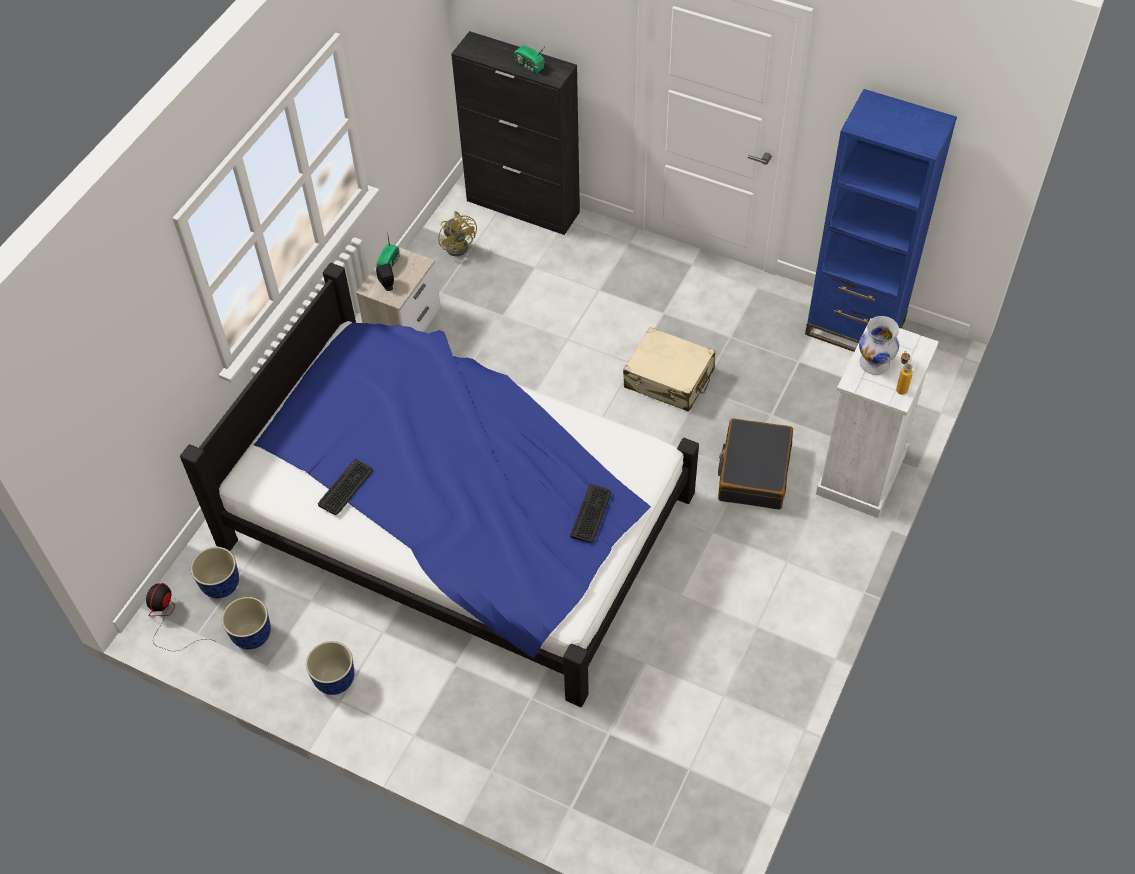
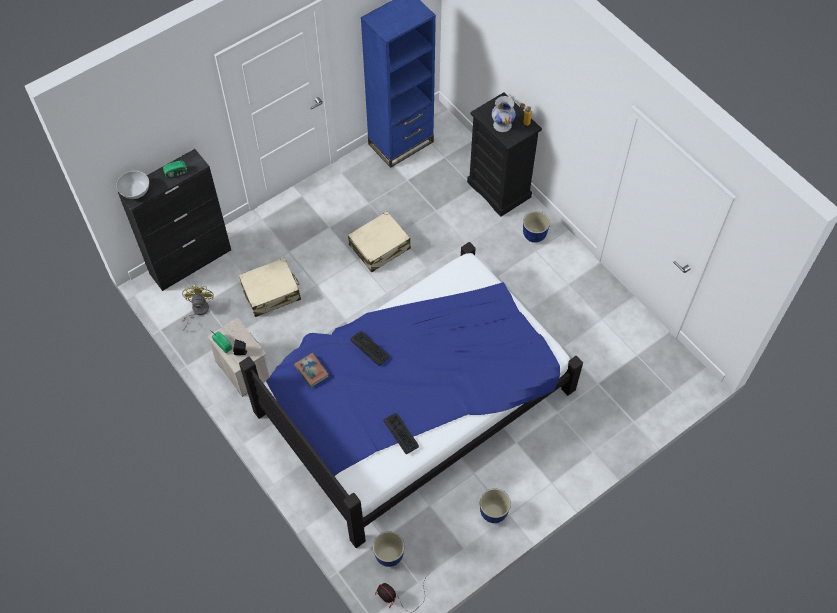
camera: 65 degrees left, 5 degrees up
planter [222,597,271,649] -> planter moved to [523,211,550,243]
yellow fan [438,211,477,256] -> yellow fan turned 90 degrees counterclockwise [182,284,214,331]
keyboard [570,484,611,543] -> keyboard moved to [350,331,389,366]
black suitcase [718,418,793,510] -> none
white dresser [816,318,939,518] -> black dresser [467,92,542,217]
none -> white bowl [116,171,149,199]
none -> beige suitcase [239,258,301,317]
none -> book [294,353,329,387]

